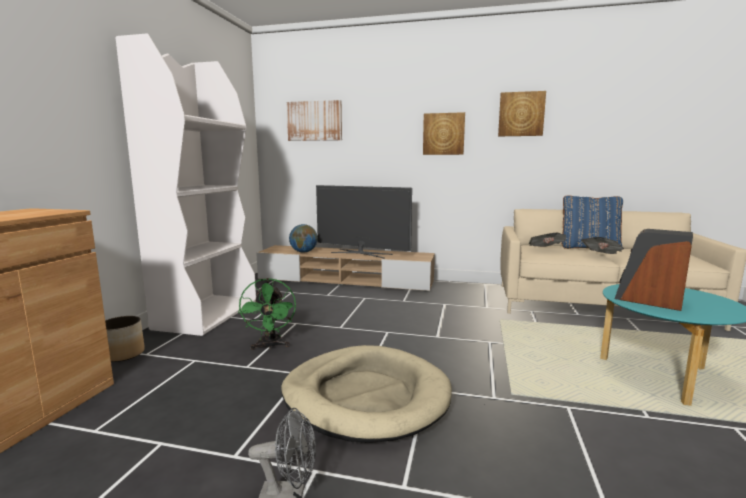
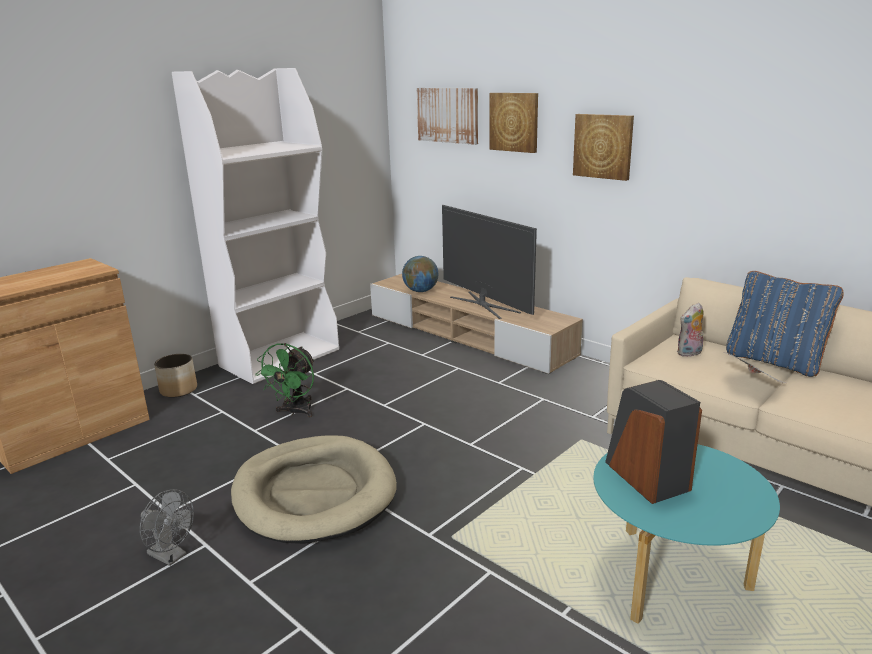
camera: 30 degrees right, 10 degrees up
picture [498,91,546,136] -> picture moved to [490,93,538,153]
newspaper [529,233,566,247] -> plush toy [677,303,704,357]

